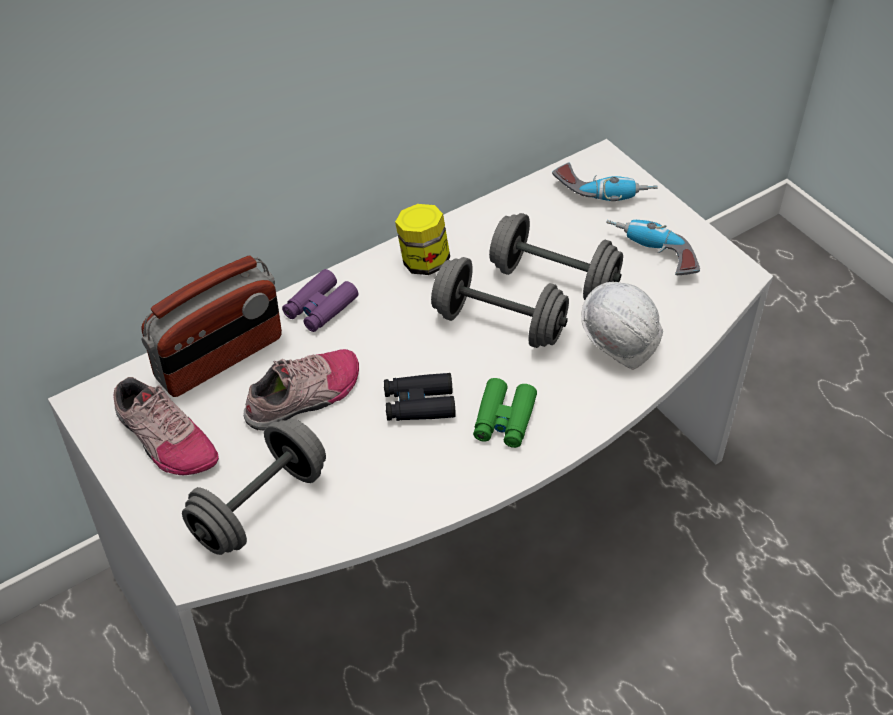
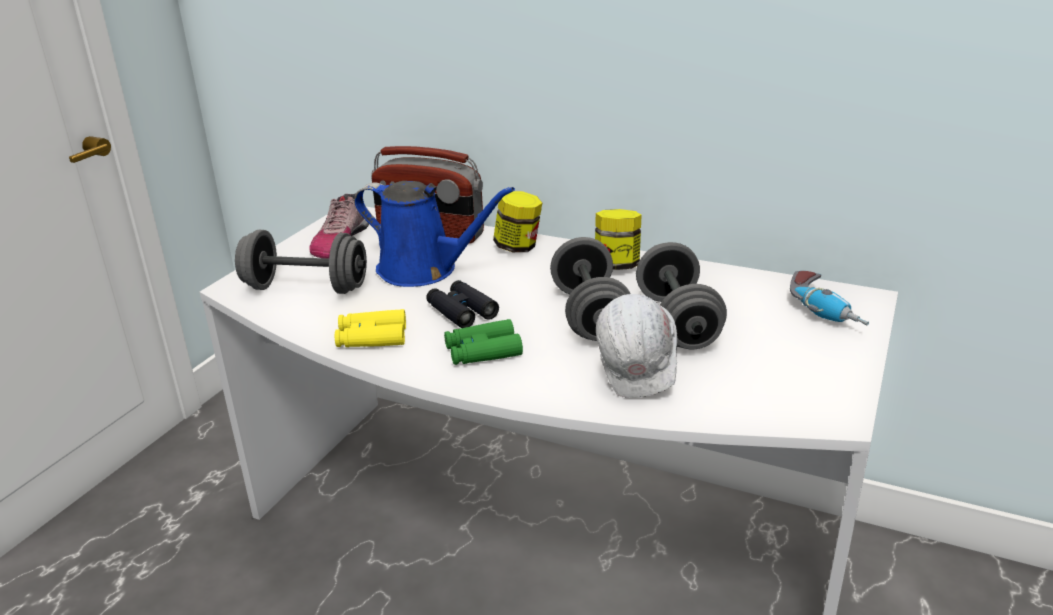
camera: 60 degrees right, 20 degrees down
shoe [244,349,359,430] -> blue watering can [354,181,515,287]
purple binoculars [282,269,358,332] -> jar [493,191,542,252]
power drill [606,220,700,275] -> none
none -> yellow binoculars [335,309,406,347]

